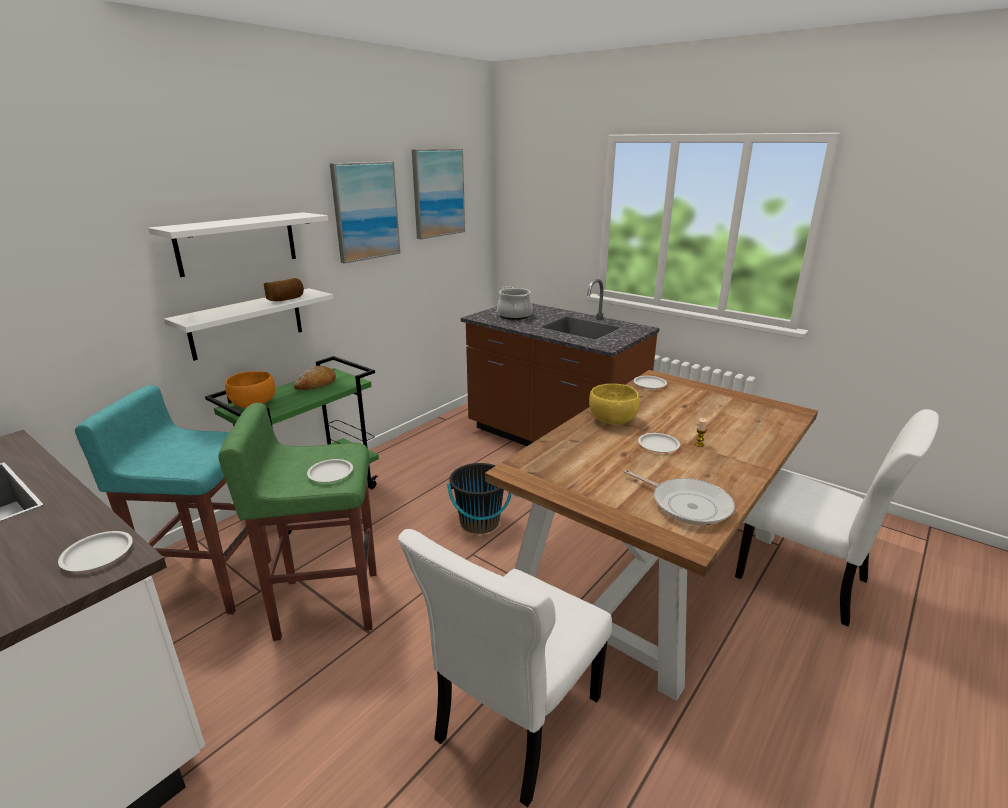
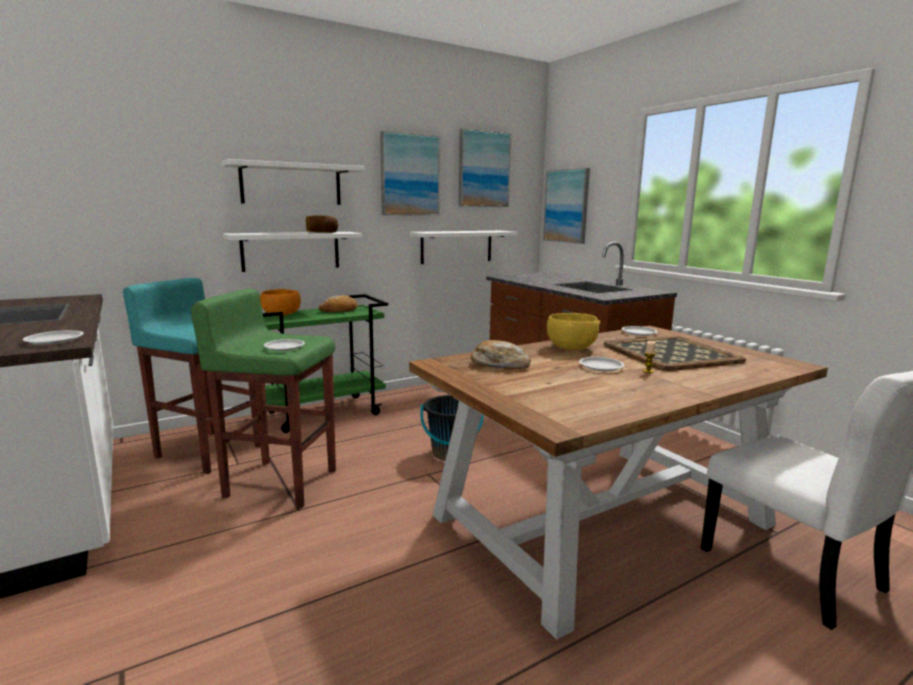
camera: 20 degrees right, 10 degrees down
white chair [398,529,612,808] -> none
cooking pot [497,287,533,320] -> none
frying pan [624,470,735,525] -> none
none -> white shelf [410,231,517,264]
none -> bread [471,340,531,369]
none -> picture [543,168,590,244]
none -> tray [604,336,746,371]

